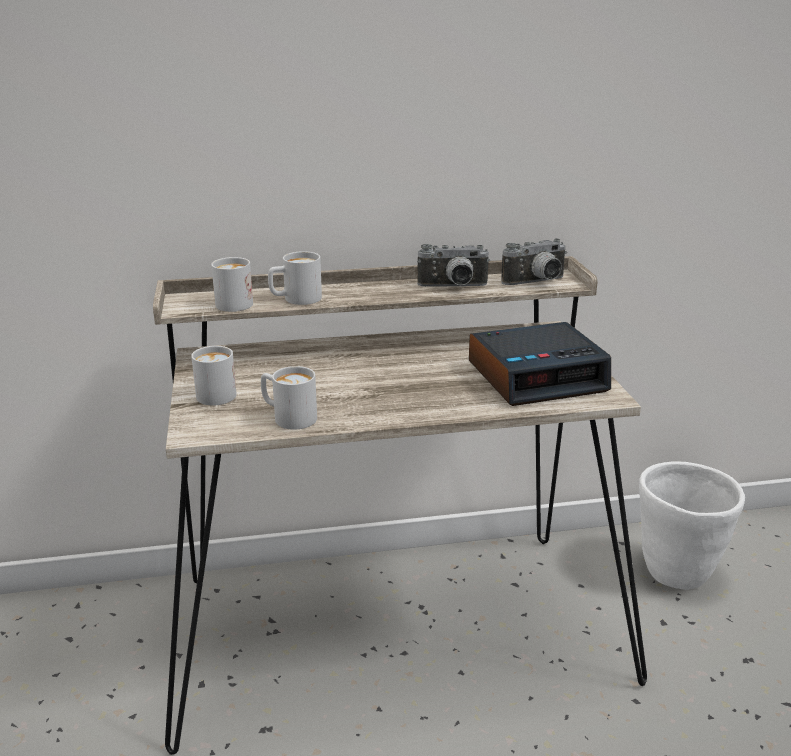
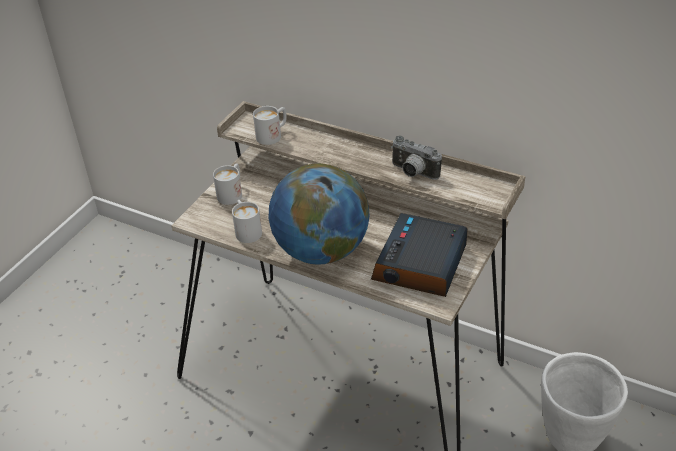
camera: 40 degrees right, 15 degrees up
white mug [268,251,322,305] -> none
alarm clock [469,322,611,406] -> alarm clock turned 90 degrees clockwise [371,213,468,297]
camera [501,238,567,285] -> none
none -> globe [269,163,369,265]

